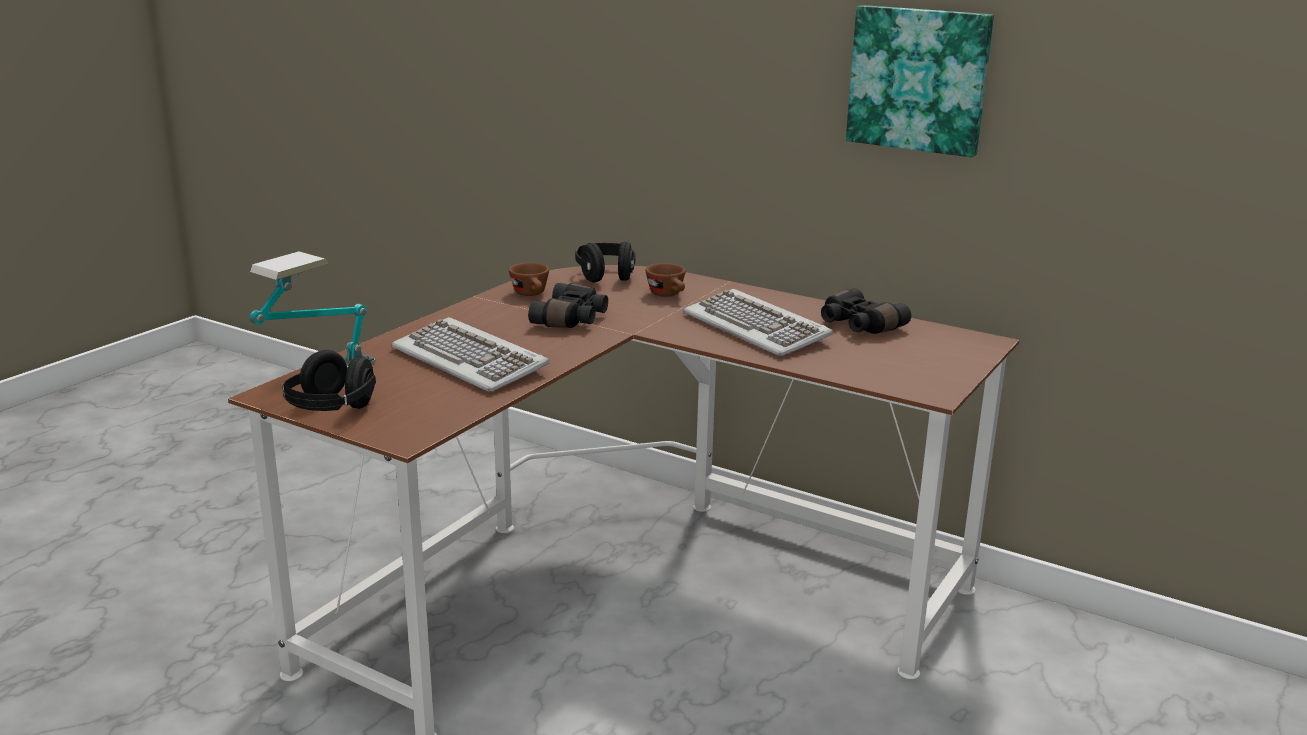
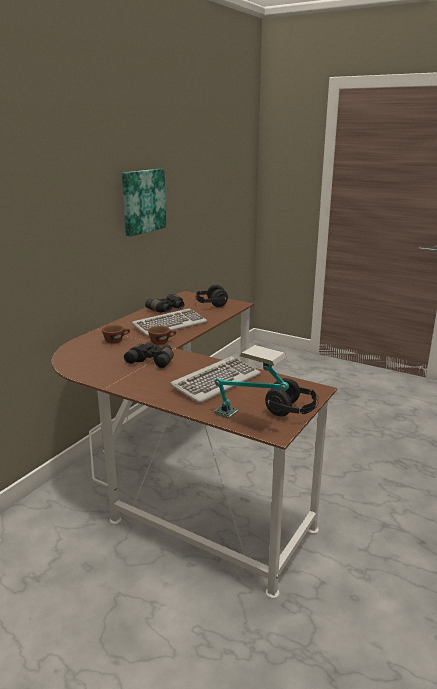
camera: 90 degrees left, 0 degrees up
brown cup [509,263,549,296] -> brown cup moved to [148,326,176,345]
black headphones [575,241,635,283] -> black headphones moved to [195,285,228,307]

